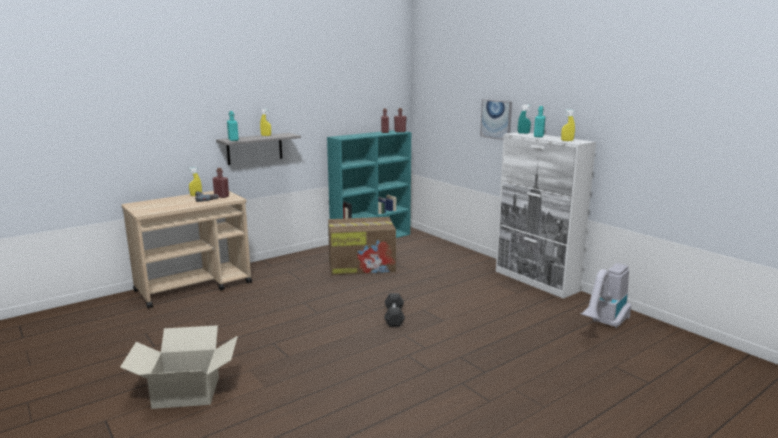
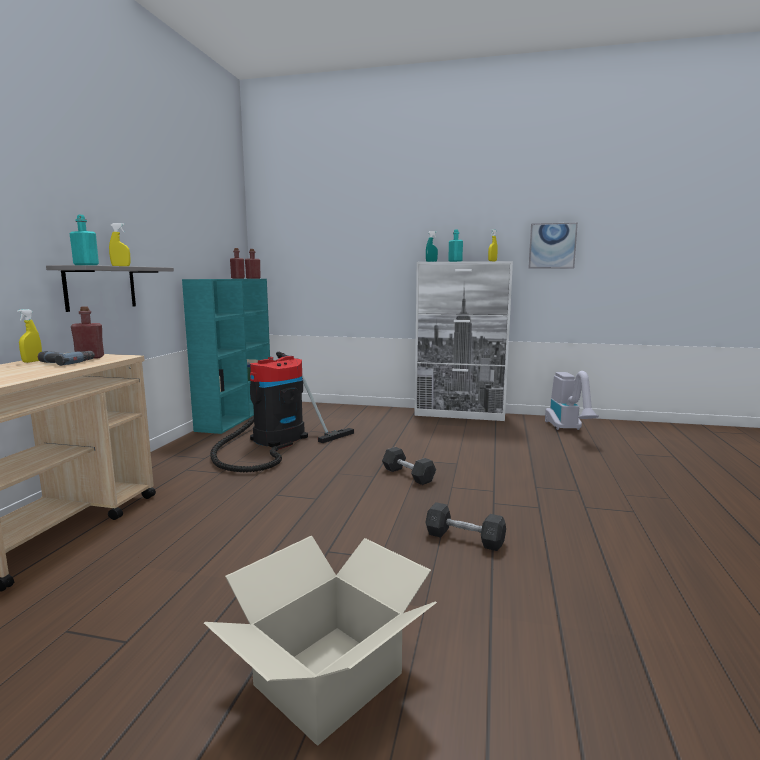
camera: 40 degrees left, 5 degrees down
cardboard box [328,217,396,275] -> vacuum cleaner [210,352,354,472]
picture [480,99,512,140] -> picture moved to [528,223,578,269]
none -> grey dumbbell [425,502,506,551]

